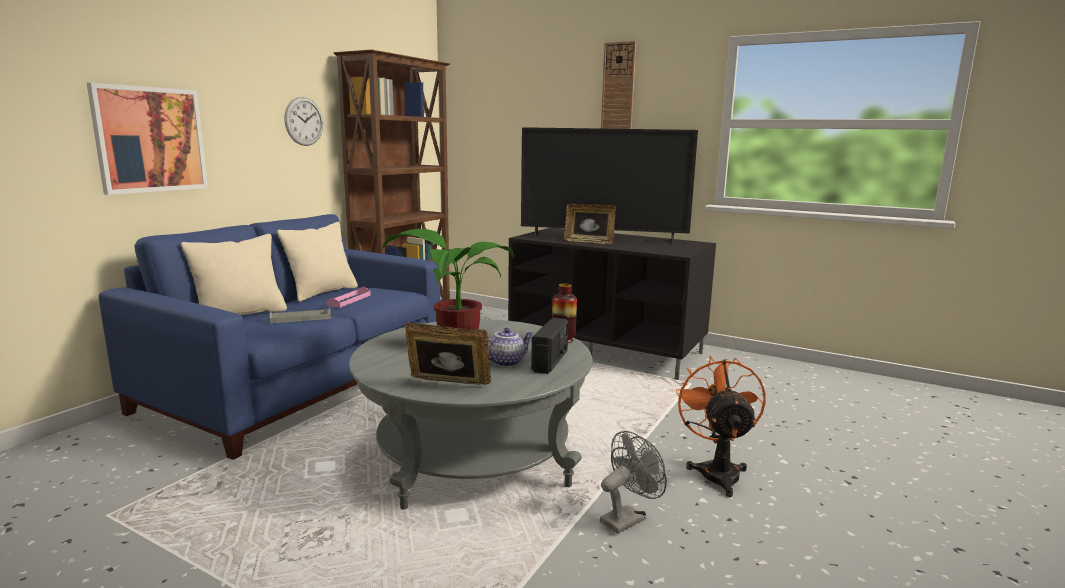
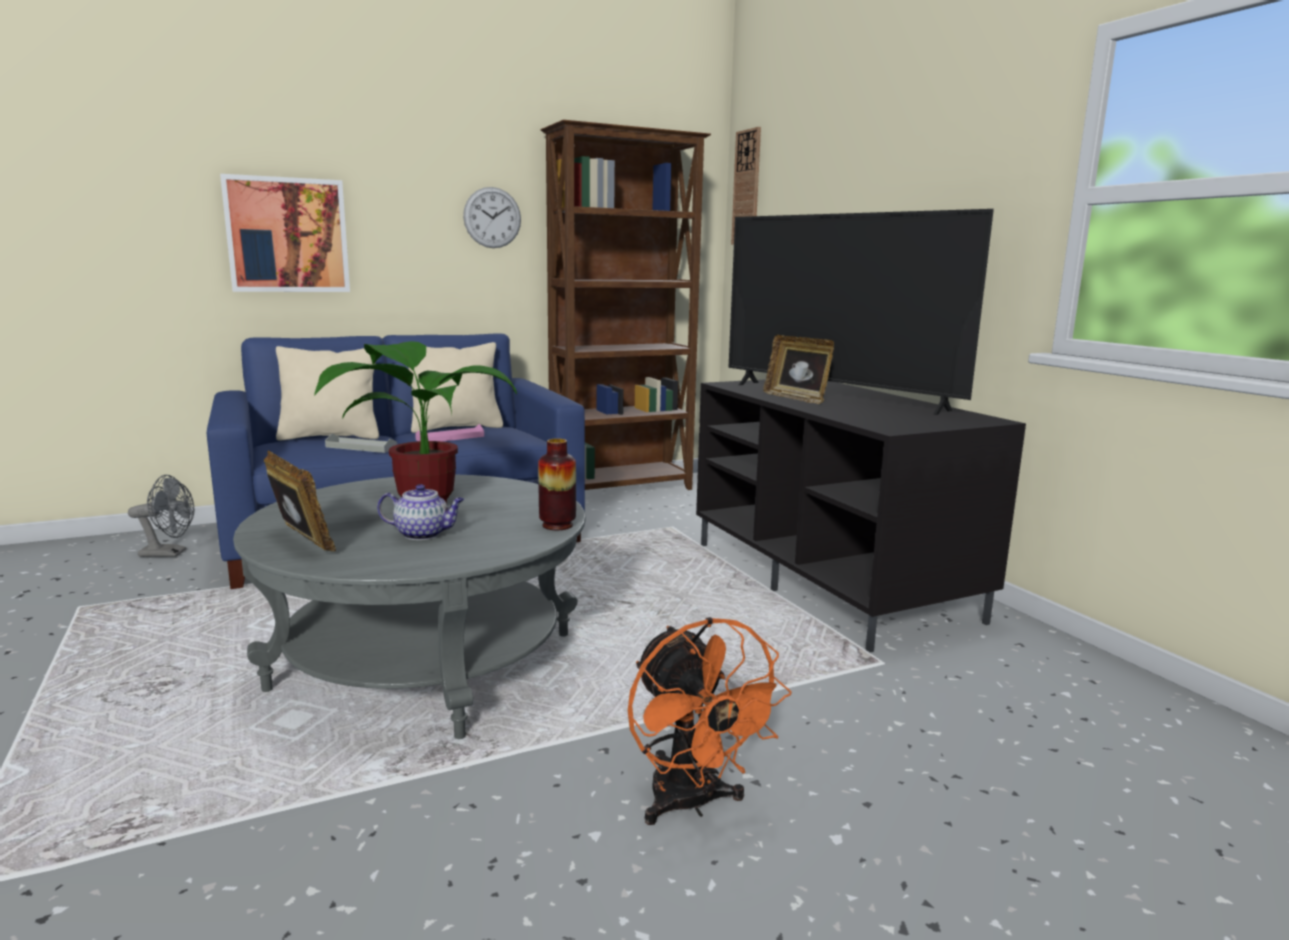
camera: 35 degrees right, 0 degrees up
radio [531,318,568,374] -> none
grey fan [600,431,667,534] -> grey fan moved to [128,475,194,557]
wall clock [601,41,636,129] -> wall clock moved to [731,127,761,245]
orange fan [676,356,766,497] -> orange fan turned 120 degrees clockwise [628,617,792,825]

